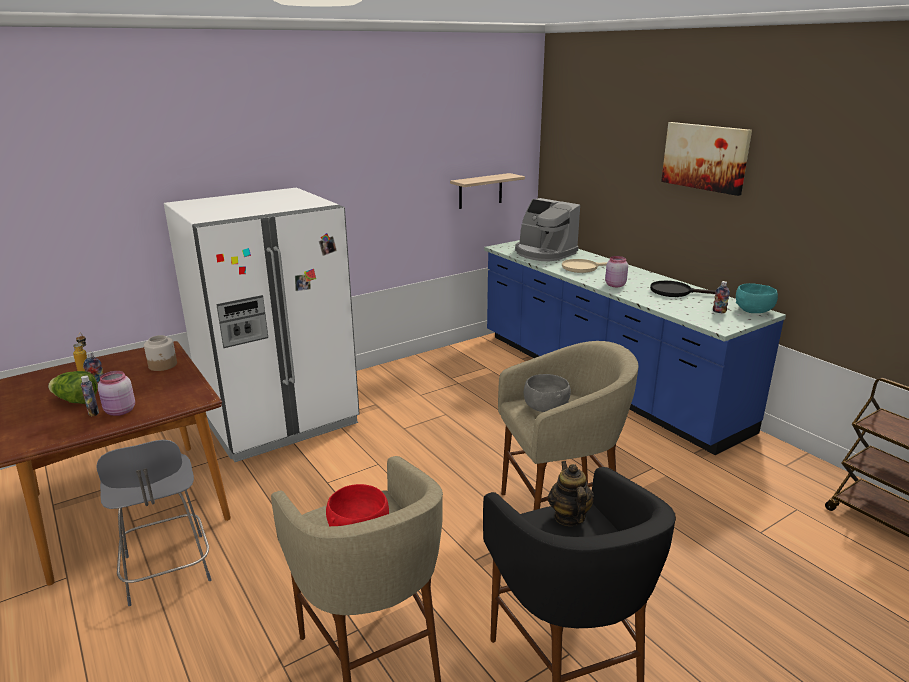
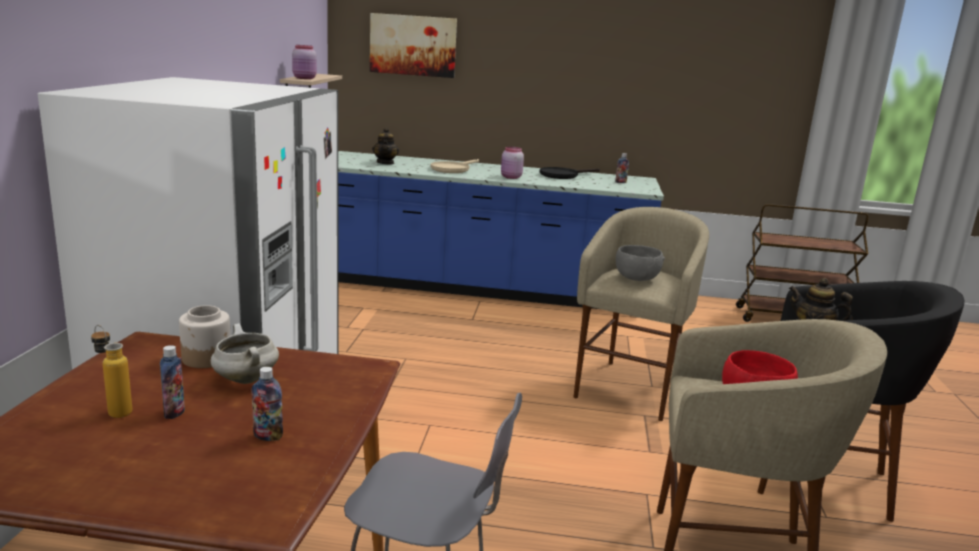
camera: 50 degrees left, 5 degrees down
lettuce [48,371,98,404] -> none
pink jar [98,371,135,416] -> pink jar moved to [292,45,317,79]
coffee machine [515,198,580,261] -> teapot [372,127,399,165]
picture [661,122,752,196] -> picture moved to [370,13,457,78]
turquoise bowl [736,283,778,313] -> none
none -> white cooking pot [211,323,279,384]

